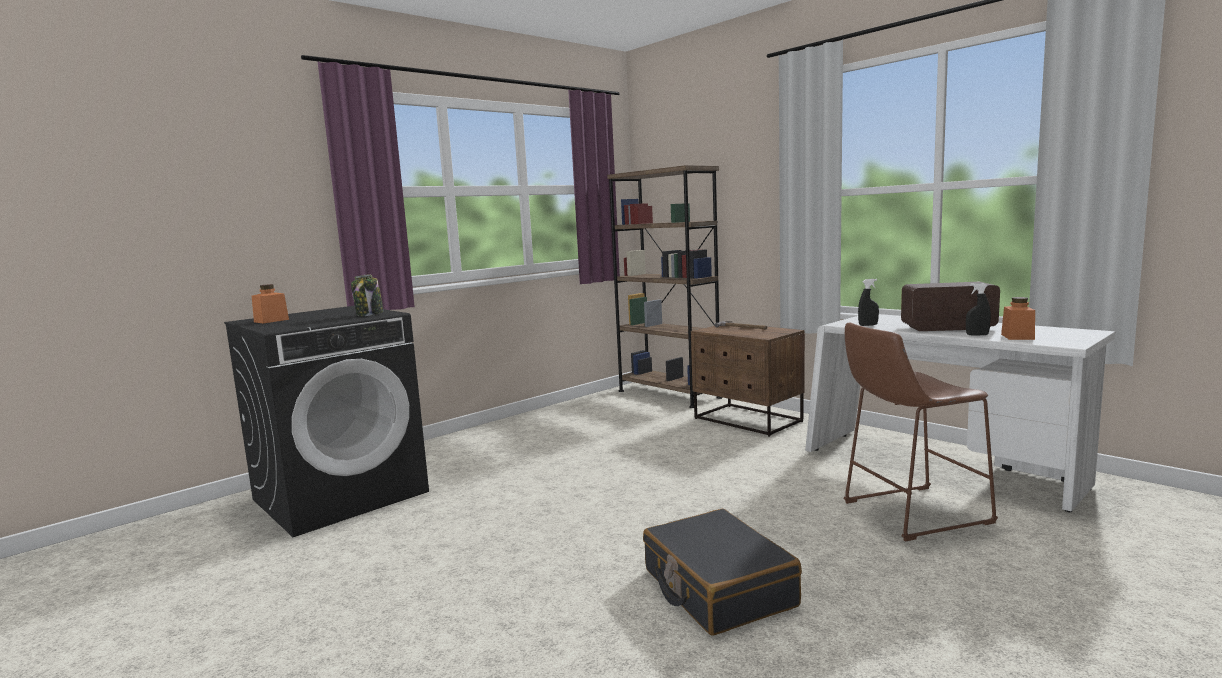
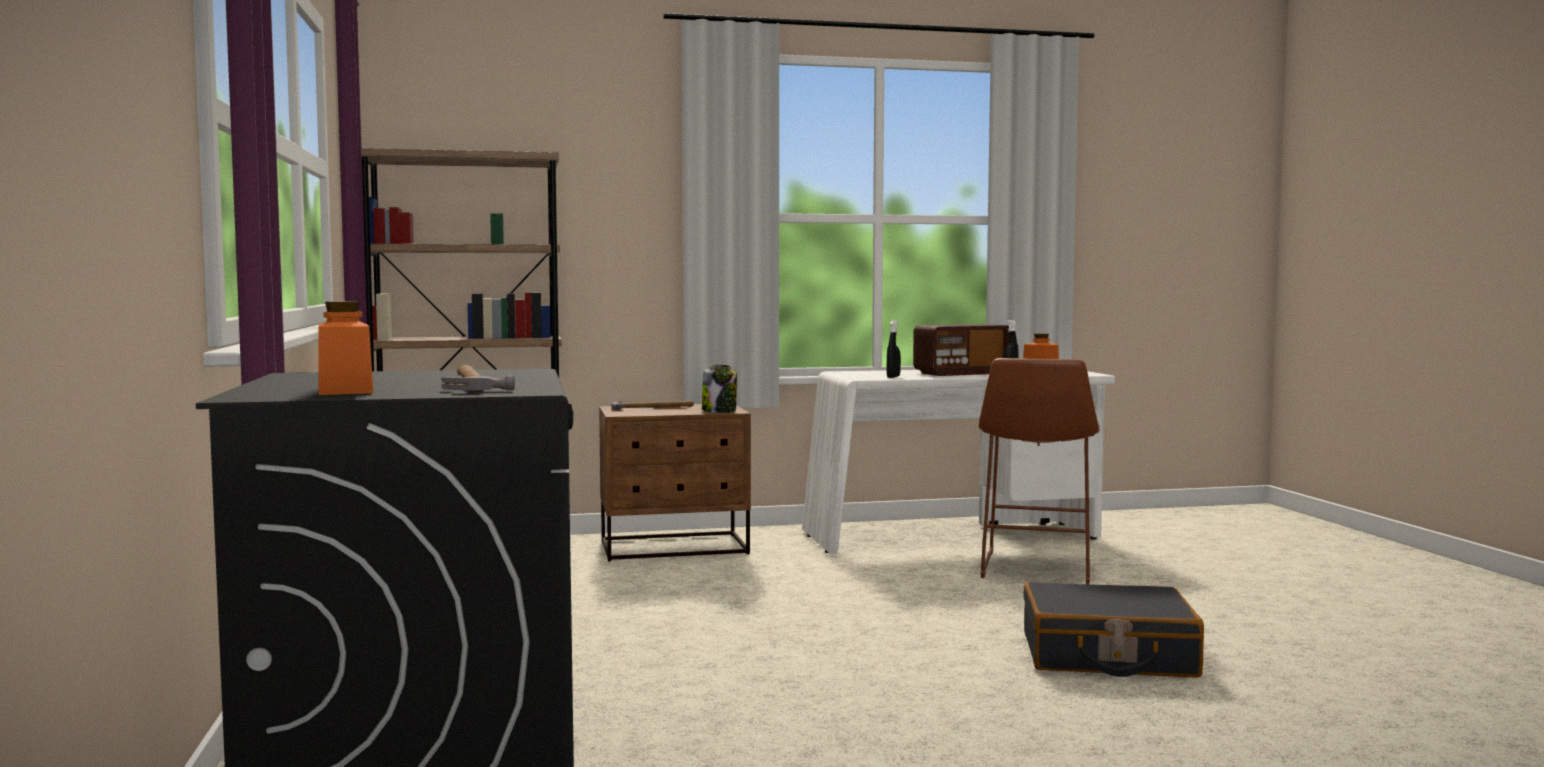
camera: 60 degrees left, 5 degrees down
jar [351,275,384,316] -> jar moved to [702,364,737,413]
radio [901,282,1000,331] -> radio turned 150 degrees counterclockwise [913,324,1010,376]
none -> hammer [441,365,515,391]

